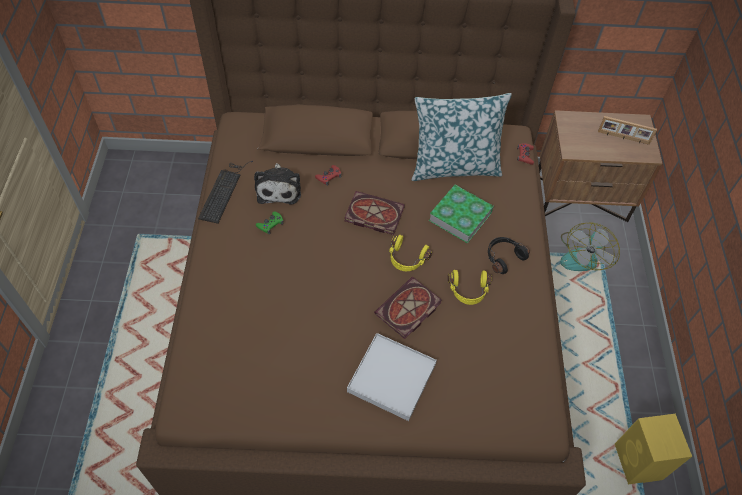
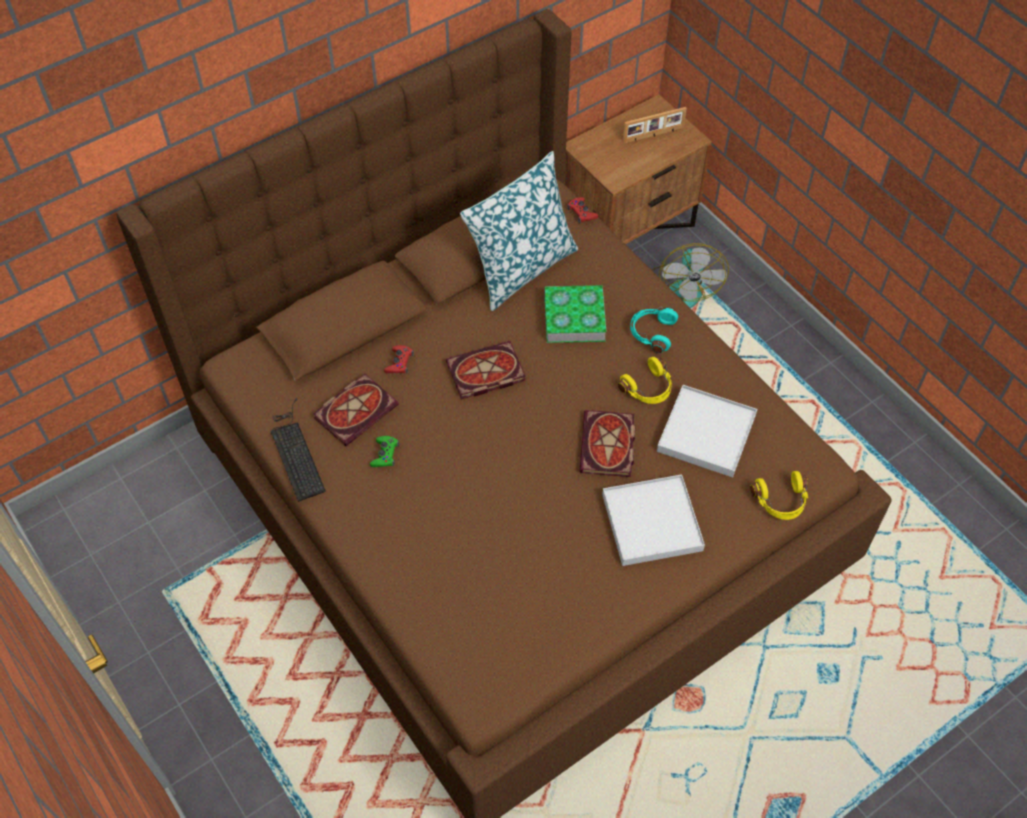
camera: 35 degrees left, 0 degrees up
plush toy [254,163,301,205] -> book [313,374,399,446]
yellow headphones [389,235,432,271] -> yellow headphones moved to [750,471,808,520]
black headphones [488,237,530,274] -> turquoise headphones [630,307,678,353]
yellow speaker [615,414,692,484] -> none
none -> white tray [657,385,757,478]

